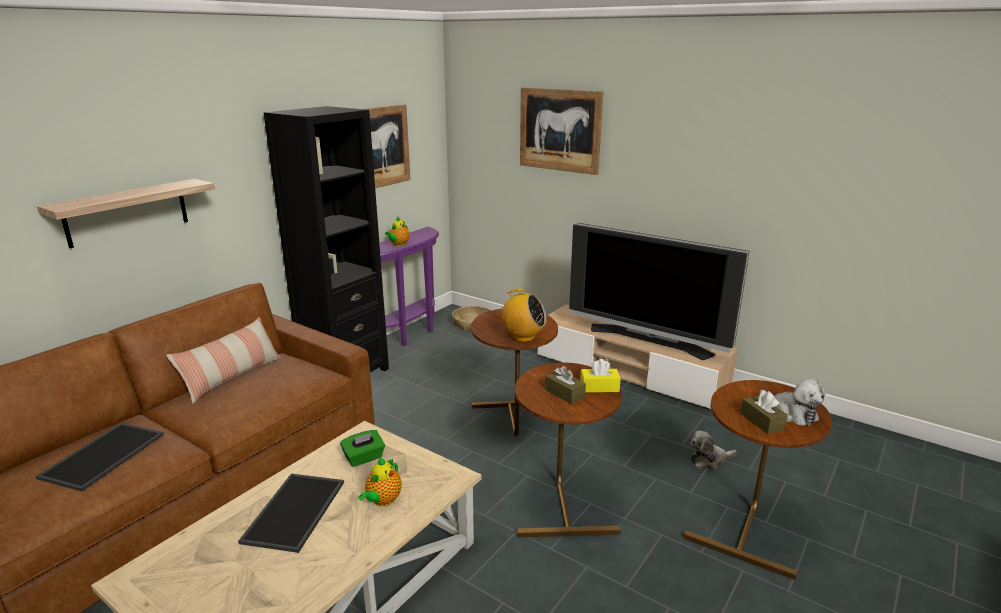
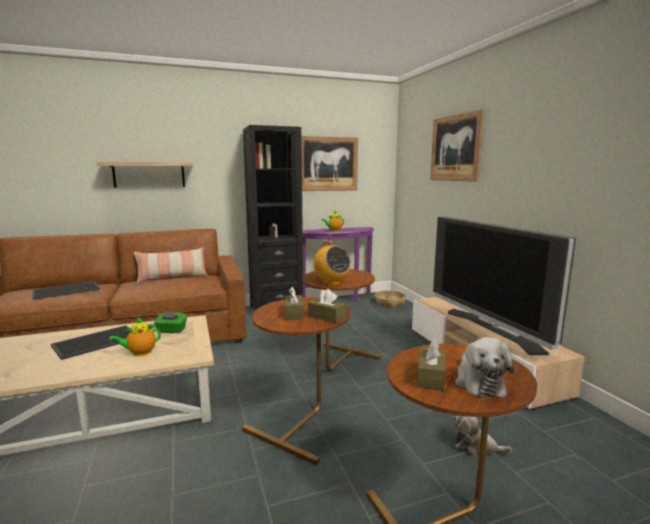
camera: 35 degrees right, 10 degrees down
yellow tissue box [580,359,621,392] -> brown tissue box [308,289,346,323]

